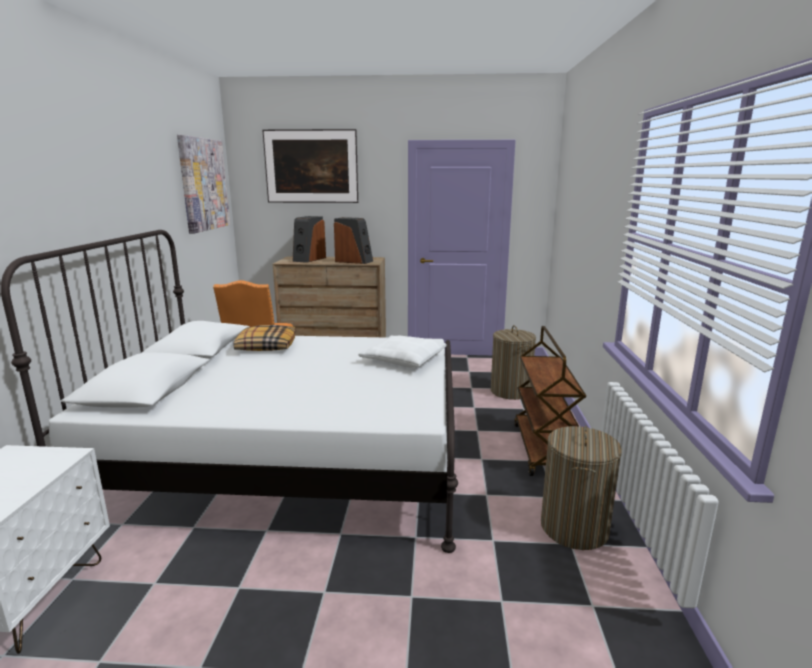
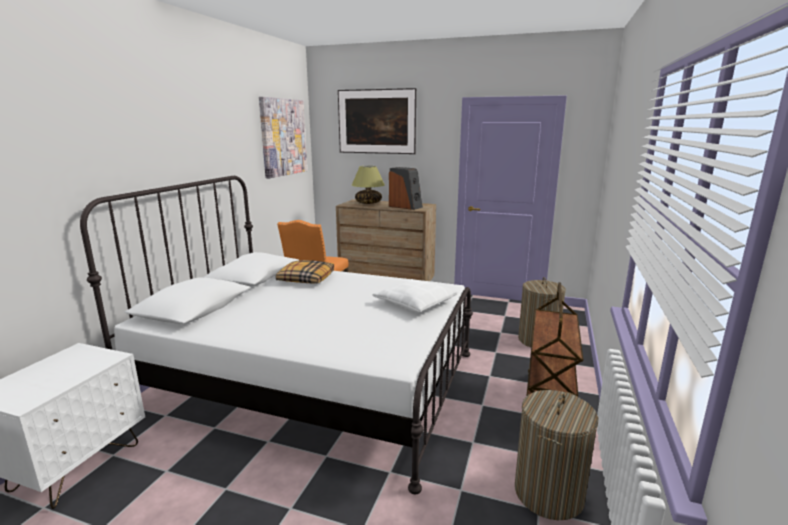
camera: 15 degrees right, 0 degrees up
speaker [292,216,326,263] -> table lamp [352,166,385,204]

